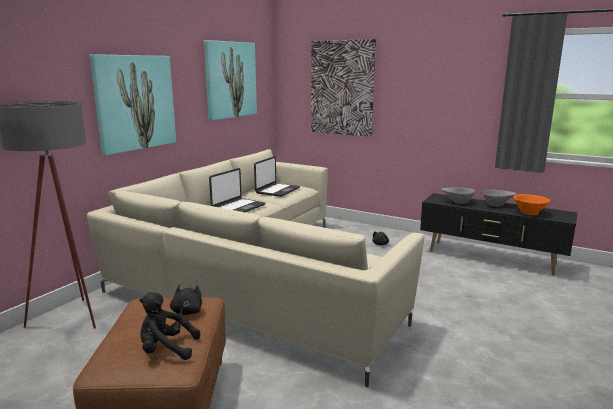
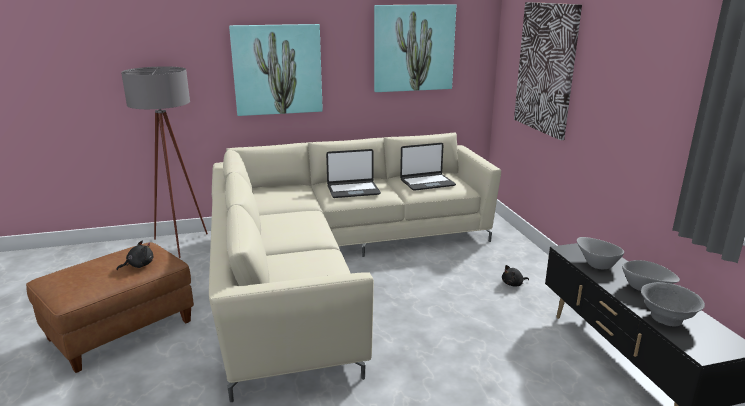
camera: 45 degrees right, 5 degrees up
black plush toy [140,292,200,360] -> none
orange bowl [513,194,550,215] -> grey bowl [641,282,705,326]

